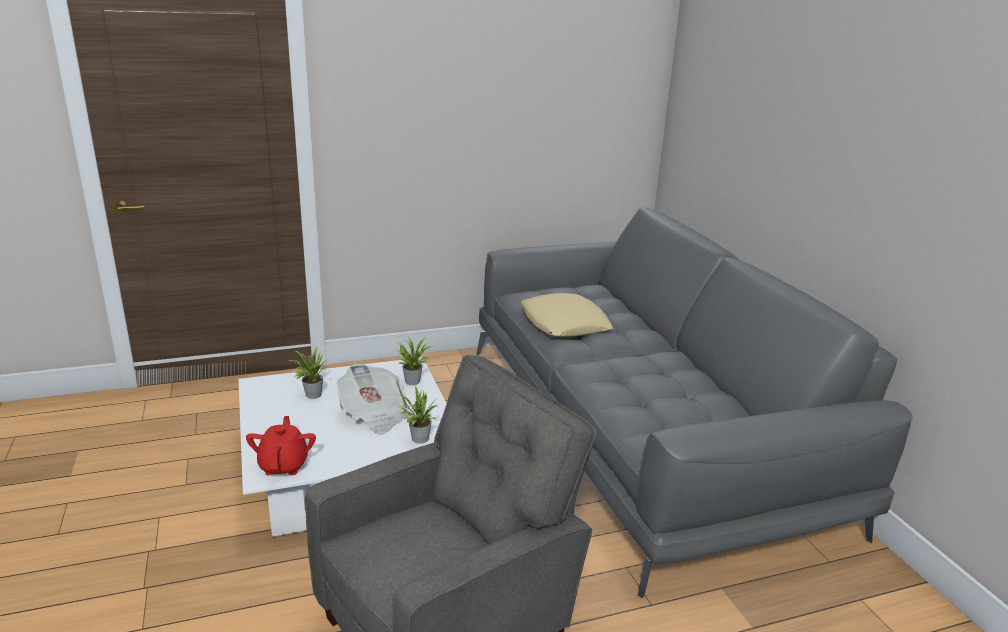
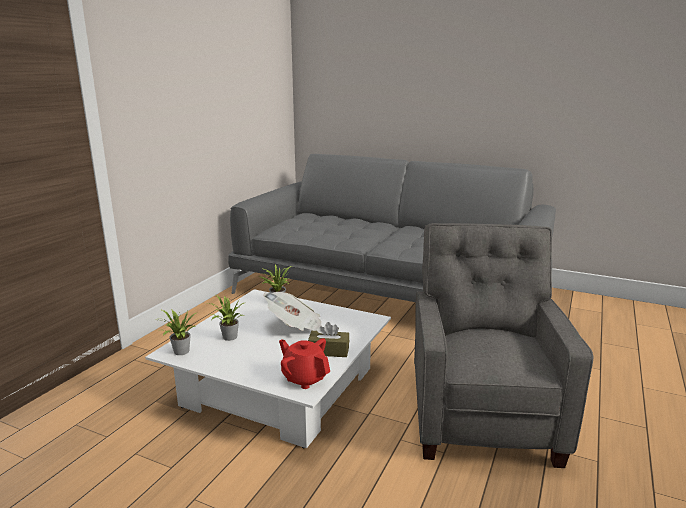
camera: 45 degrees left, 5 degrees down
potted plant [399,386,438,444] -> potted plant moved to [155,309,198,355]
beige pillow [521,293,613,337] -> none
none -> brown tissue box [308,322,349,357]

